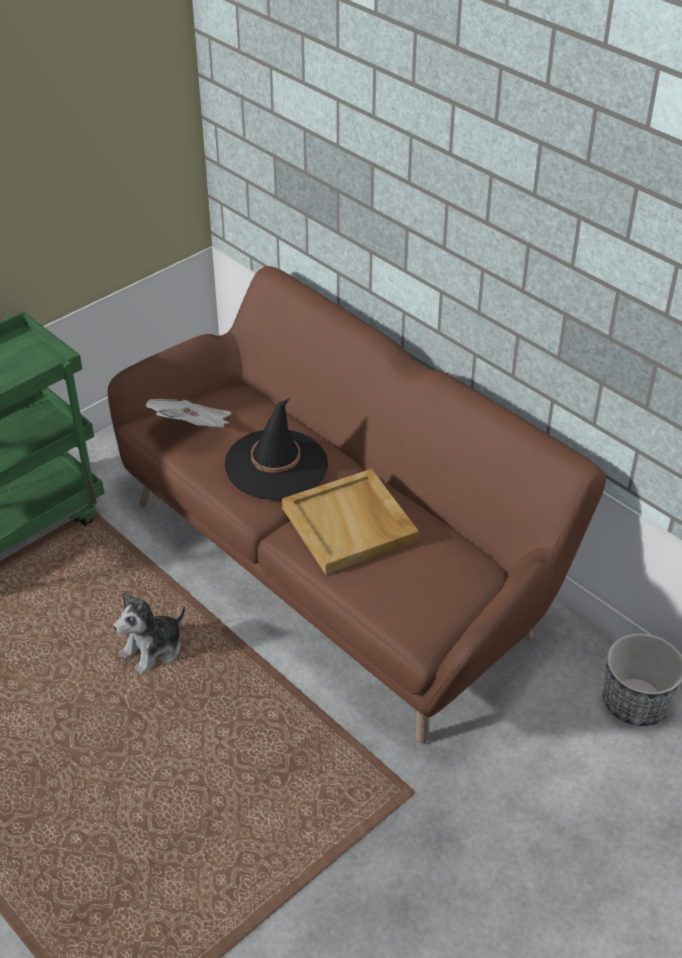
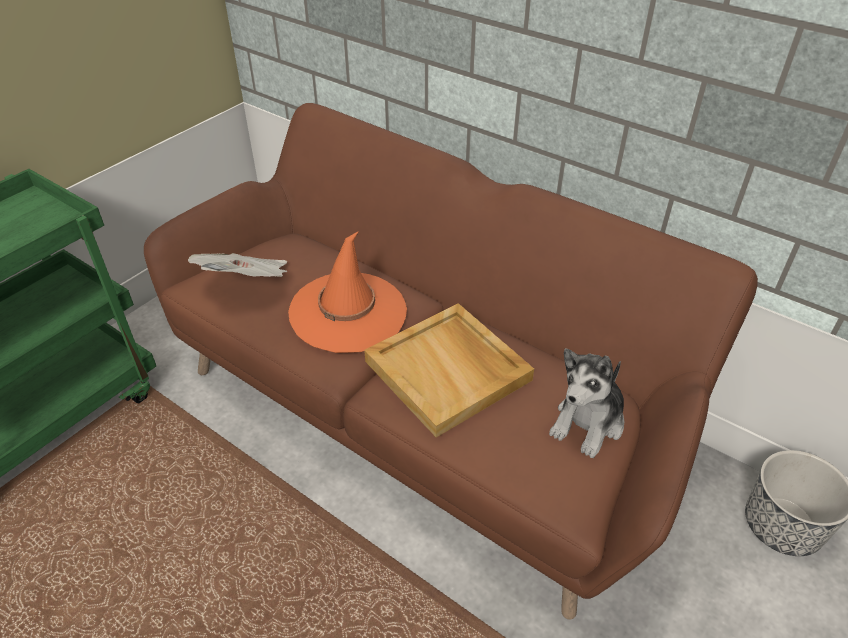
camera: 10 degrees left, 0 degrees up
plush toy [113,592,185,675] -> plush toy moved to [549,349,624,458]
black hat [225,398,328,500] -> orange hat [288,231,407,353]

